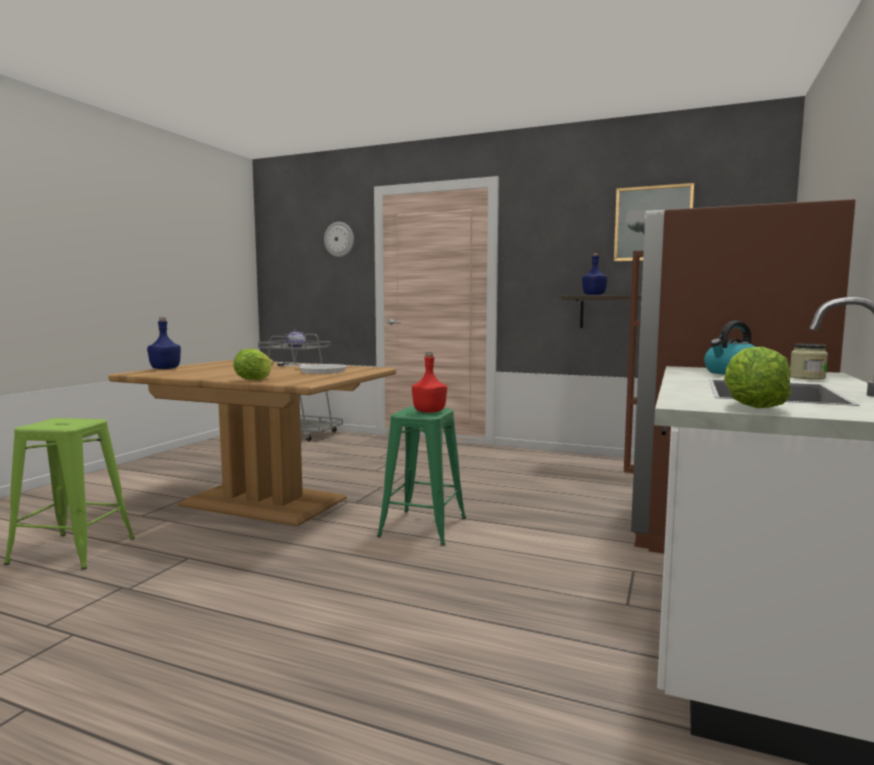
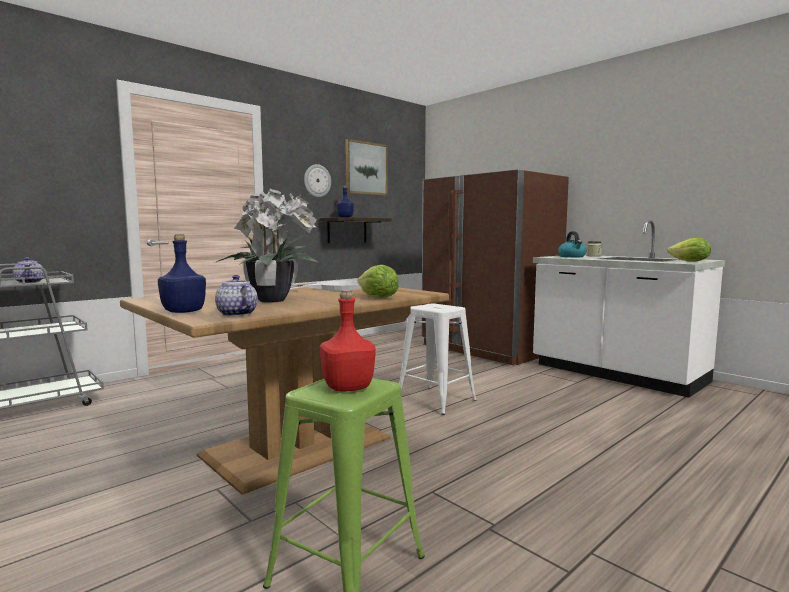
camera: 65 degrees left, 0 degrees up
wall clock [324,222,354,257] -> wall clock moved to [304,164,331,197]
green stool [377,406,466,546] -> white stool [399,303,477,415]
red bottle [412,352,447,413] -> red bottle moved to [320,290,376,391]
none -> potted plant [214,188,319,303]
none -> teapot [215,275,258,317]

